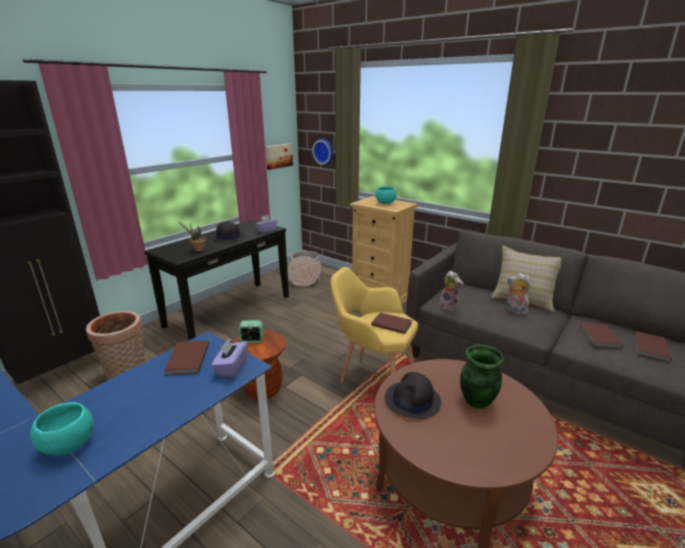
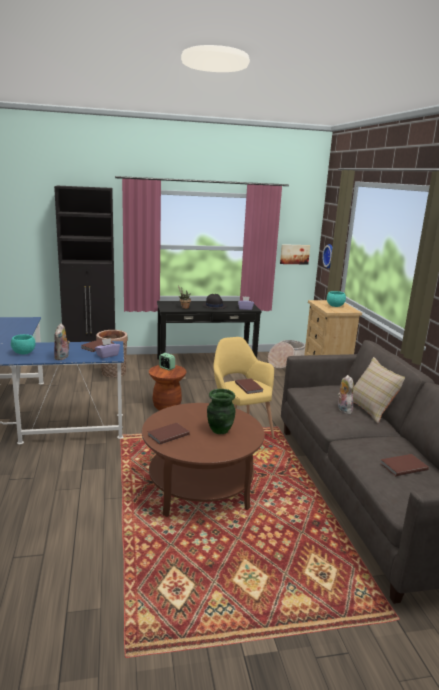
camera: 40 degrees right, 5 degrees down
black hat [385,372,441,419] -> none
plush toy [440,270,464,312] -> plush toy moved to [54,323,70,360]
brown book [581,322,624,349] -> brown book moved to [148,423,190,445]

